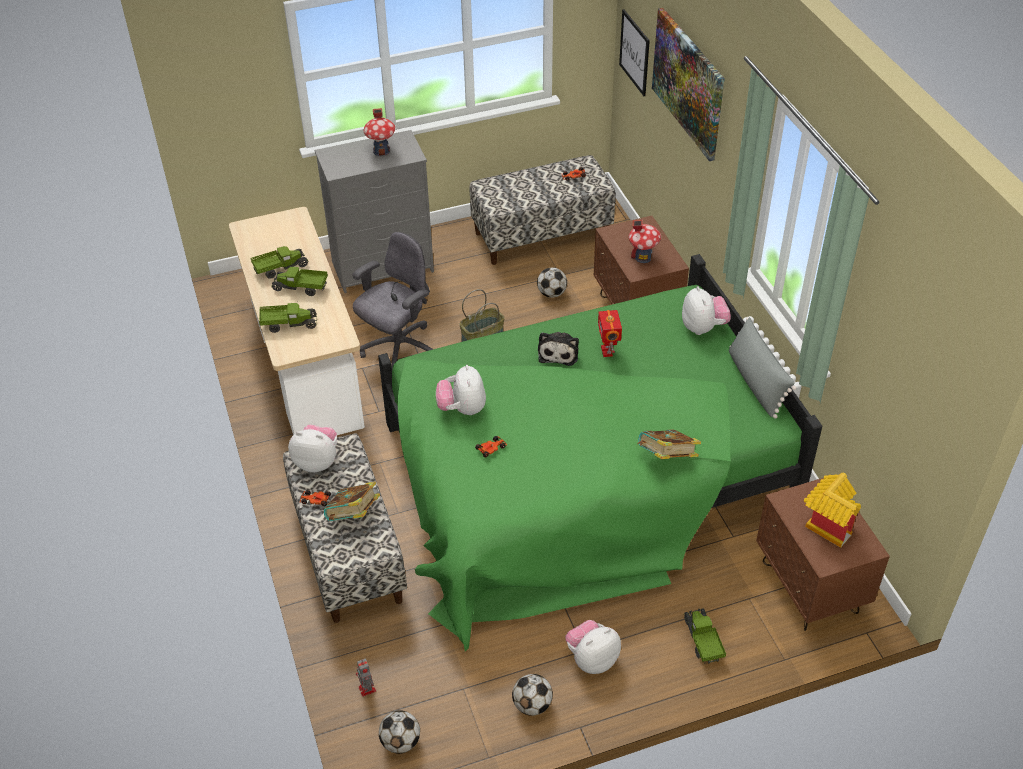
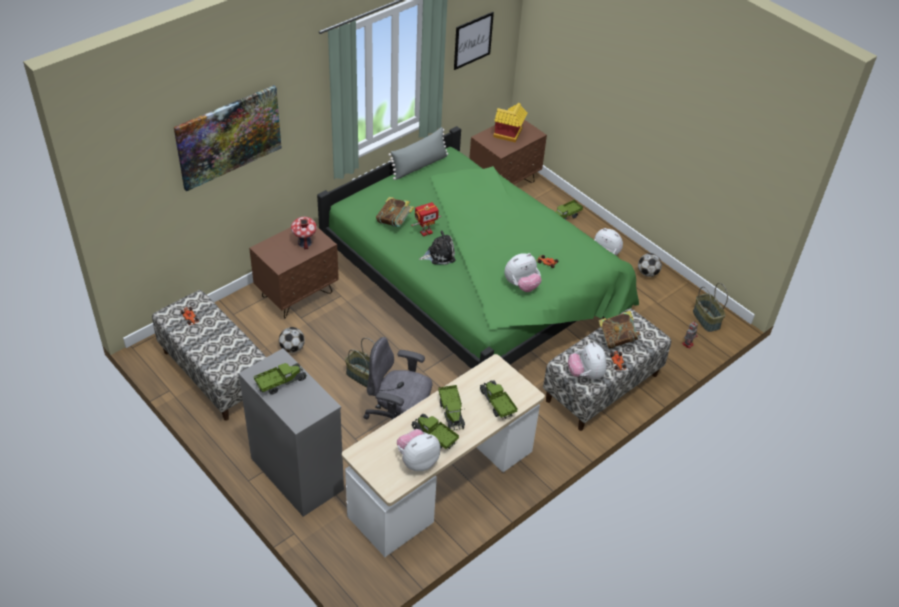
camera: 115 degrees left, 0 degrees up
toy house [364,108,395,156] -> toy truck [254,363,307,394]
football [379,710,420,754] -> basket [693,283,728,332]
picture [619,9,650,96] -> picture moved to [454,12,494,70]
book [637,429,701,459] -> book moved to [376,197,414,227]
plush toy [682,286,731,335] -> plush toy moved to [397,429,441,471]

